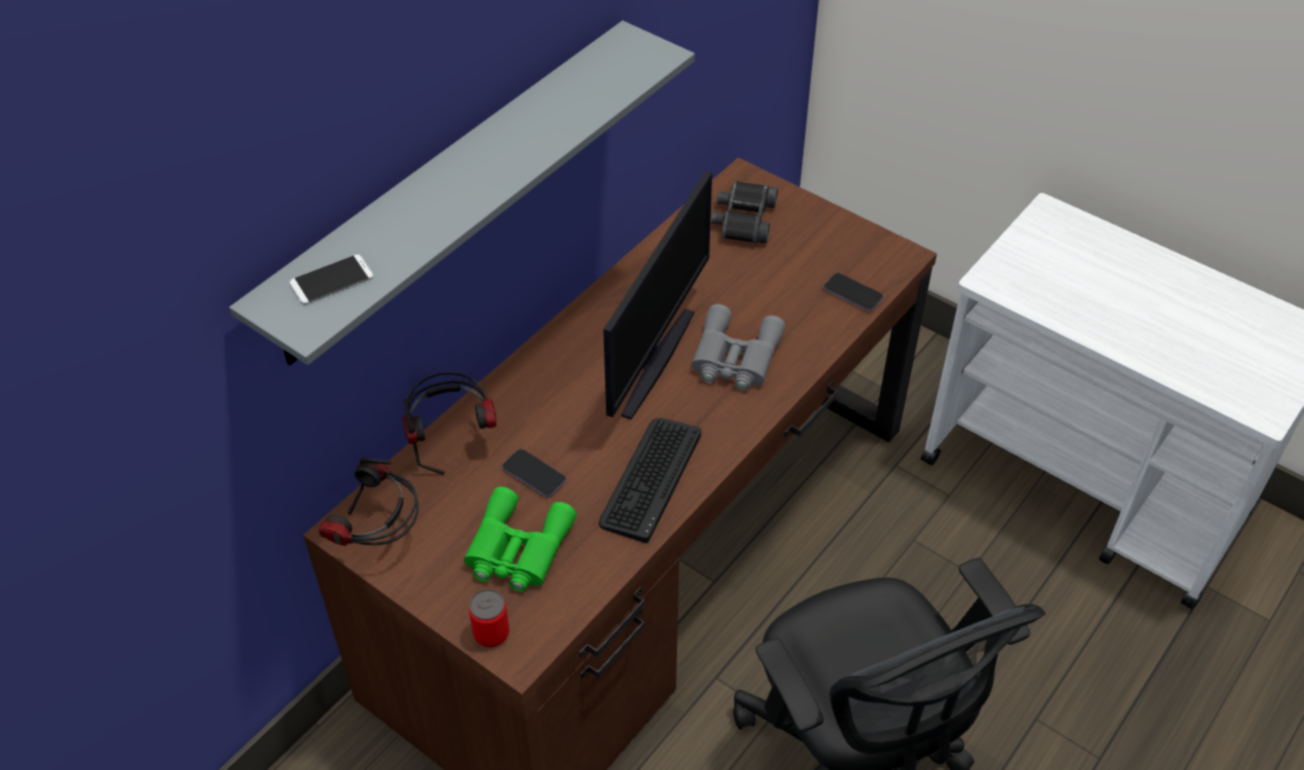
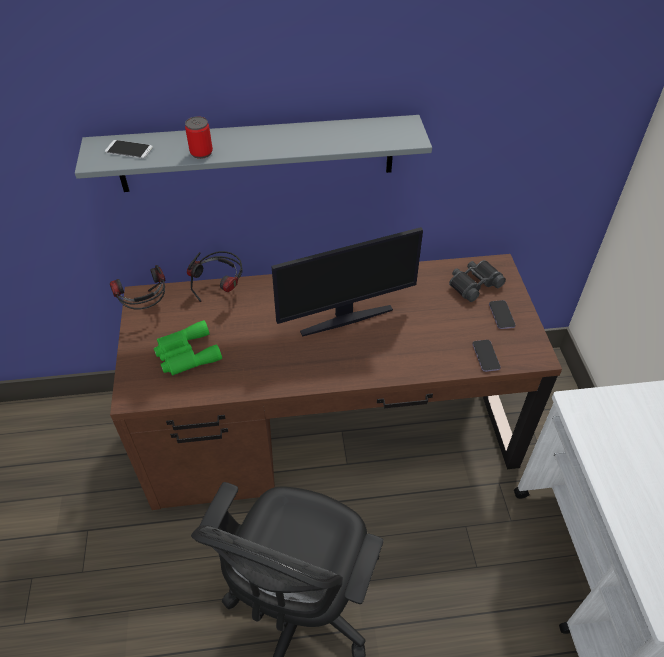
camera: 45 degrees right, 0 degrees up
can [469,589,509,647] -> can moved to [185,116,213,159]
phone [502,449,566,498] -> phone moved to [489,300,516,329]
keyboard [599,418,701,543] -> none
grey binoculars [691,304,786,391] -> none

